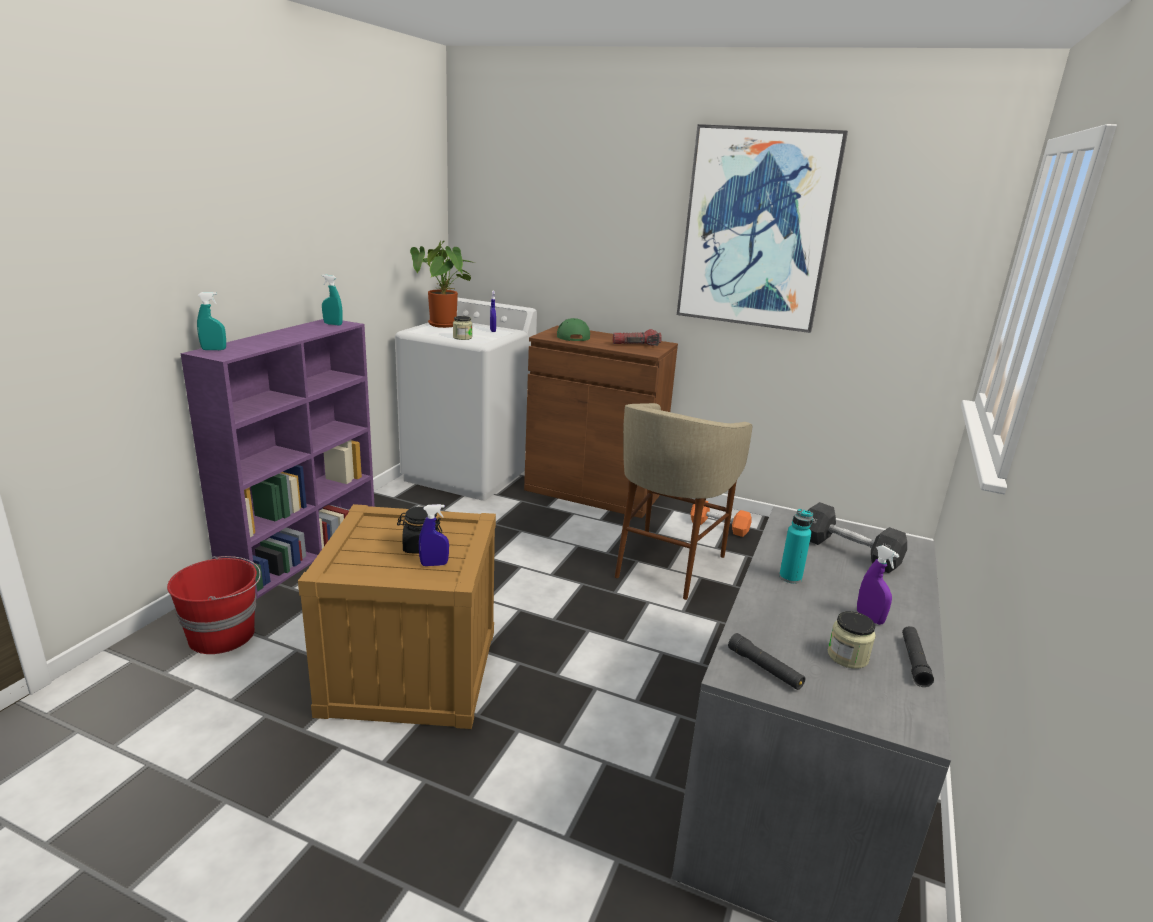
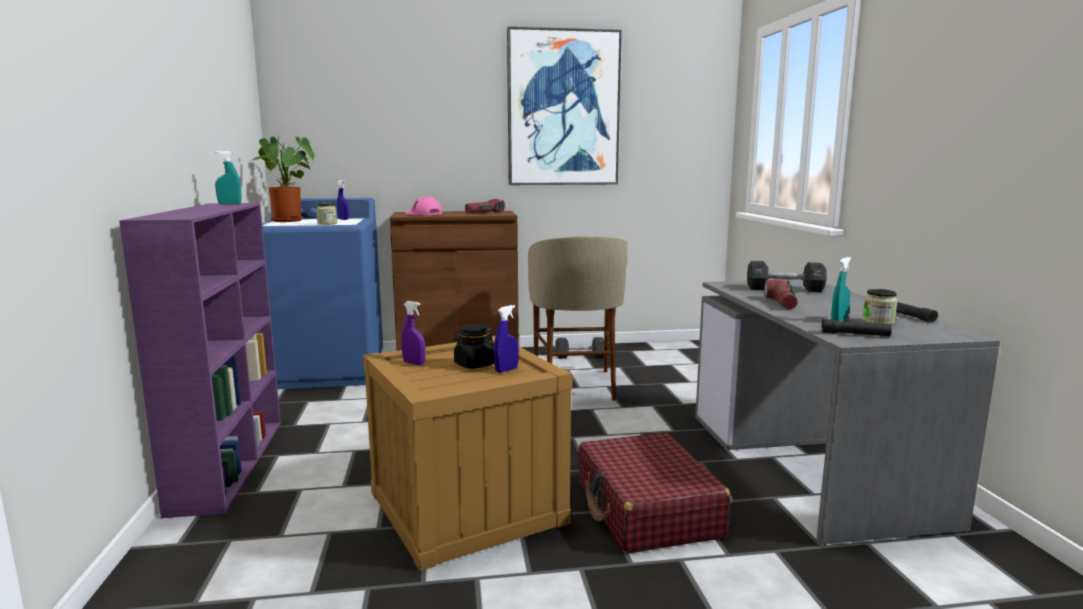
camera: 30 degrees left, 10 degrees down
red bucket [167,556,261,654] -> none
turquoise spray bottle [197,292,226,350] -> turquoise spray bottle moved to [831,257,851,321]
white washing machine [395,298,537,501] -> blue washing machine [262,198,383,389]
green cap [557,318,590,341] -> pink cap [405,196,442,215]
orange dumbbell [690,501,751,537] -> black dumbbell [555,337,604,359]
turquoise bottle [779,509,813,584] -> flashlight [764,279,798,310]
purple spray bottle [857,545,899,625] -> purple spray bottle moved to [401,301,425,365]
none -> red suitcase [578,432,731,554]

